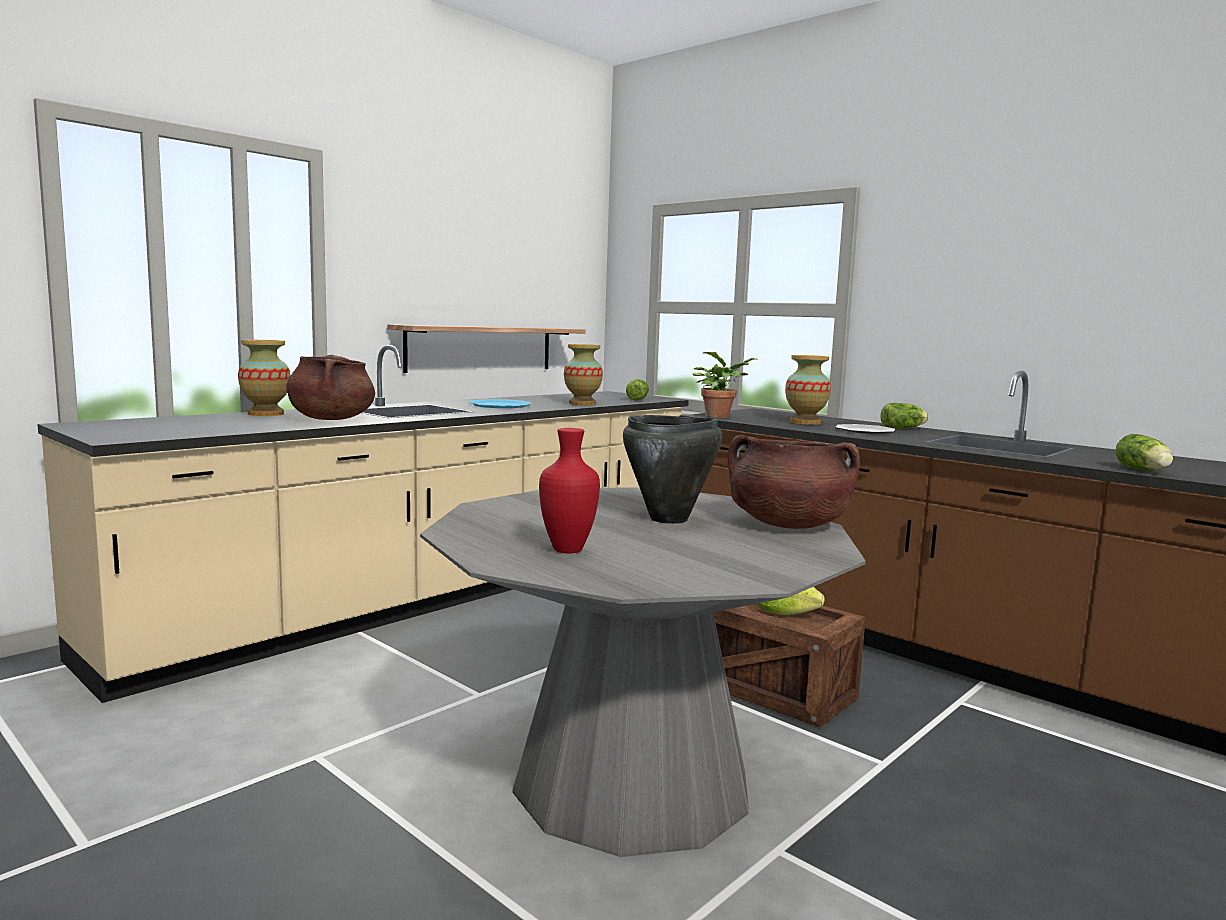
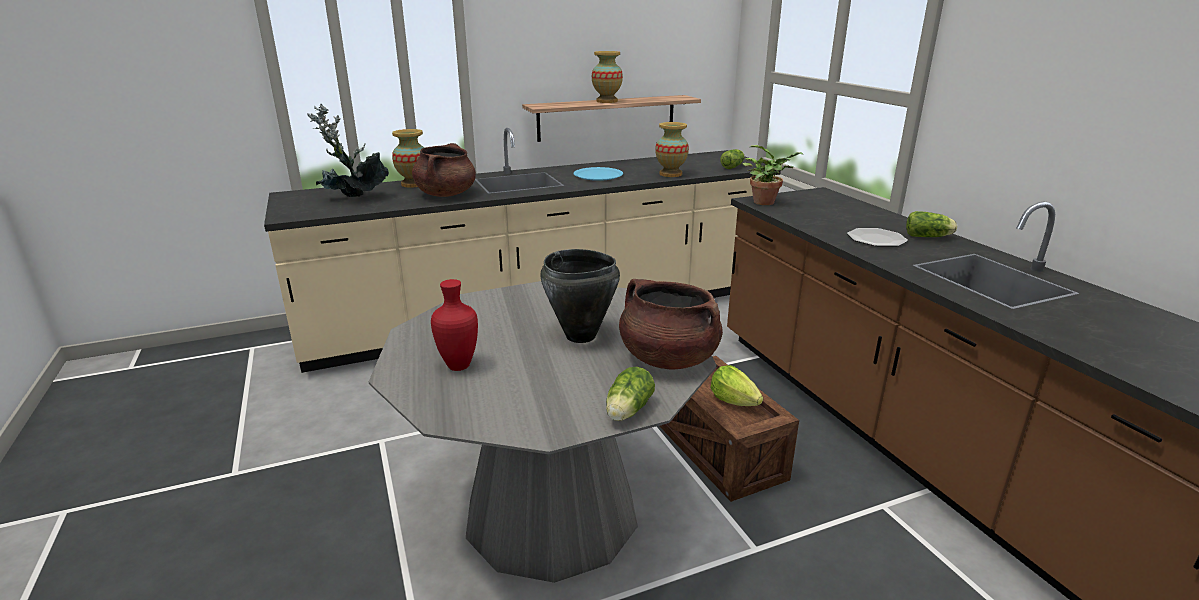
camera: 25 degrees right, 15 degrees up
vase [785,355,831,425] -> vase moved to [592,51,623,103]
lettuce [1115,434,1173,471] -> lettuce moved to [606,367,655,421]
none -> potted plant [307,104,389,197]

